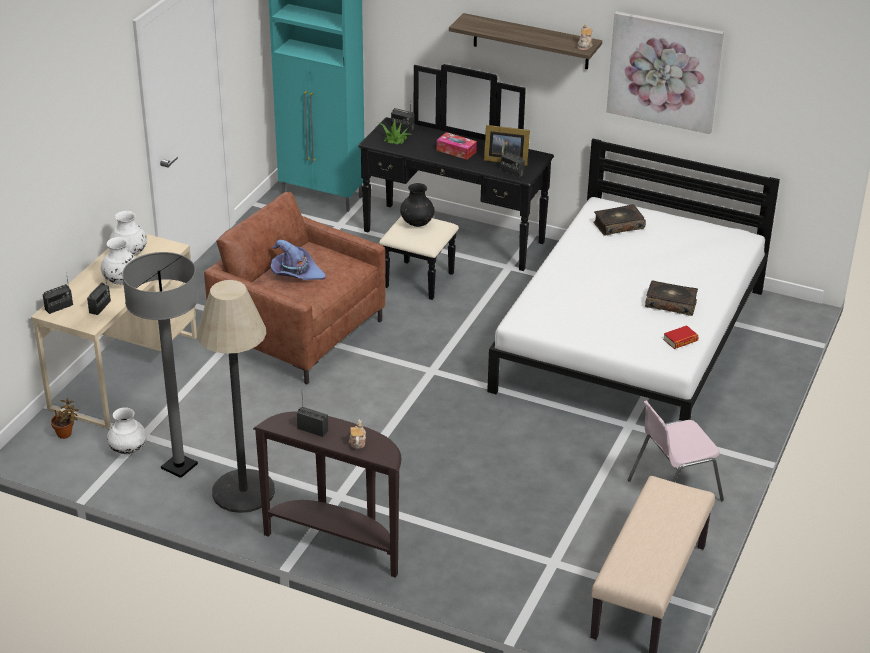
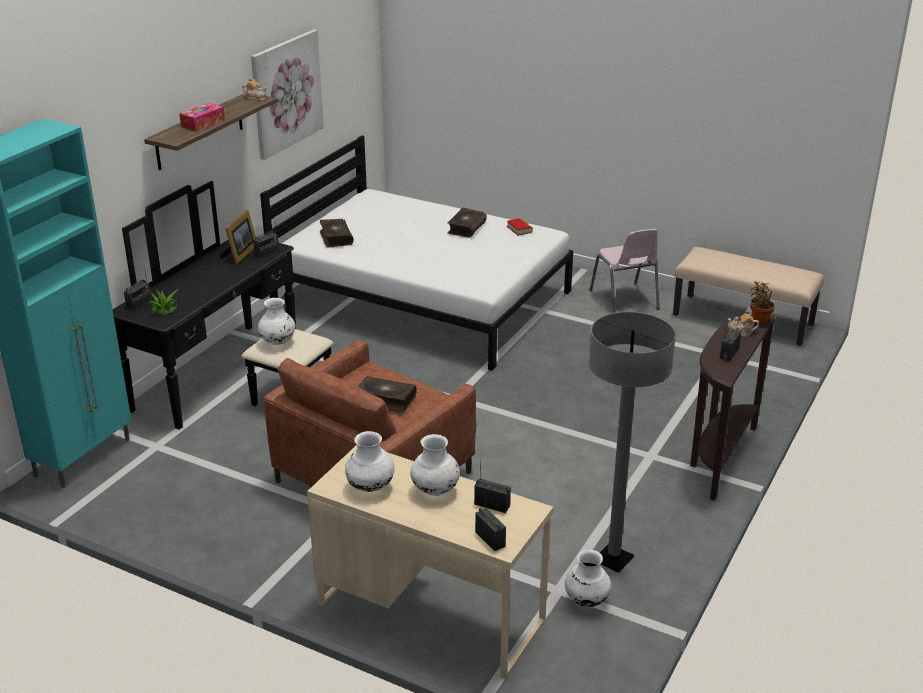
camera: 85 degrees left, 5 degrees down
potted plant [51,398,79,439] -> potted plant moved to [750,281,775,325]
floor lamp [197,280,275,513] -> none
purple hat [271,240,326,280] -> book [358,376,416,413]
black vase [400,183,435,227] -> white vase [258,298,295,345]
tissue box [437,132,477,160] -> tissue box moved to [179,103,225,131]

